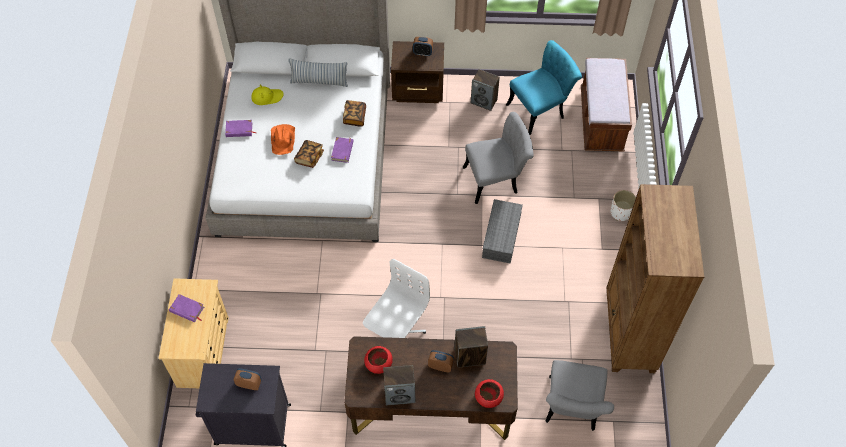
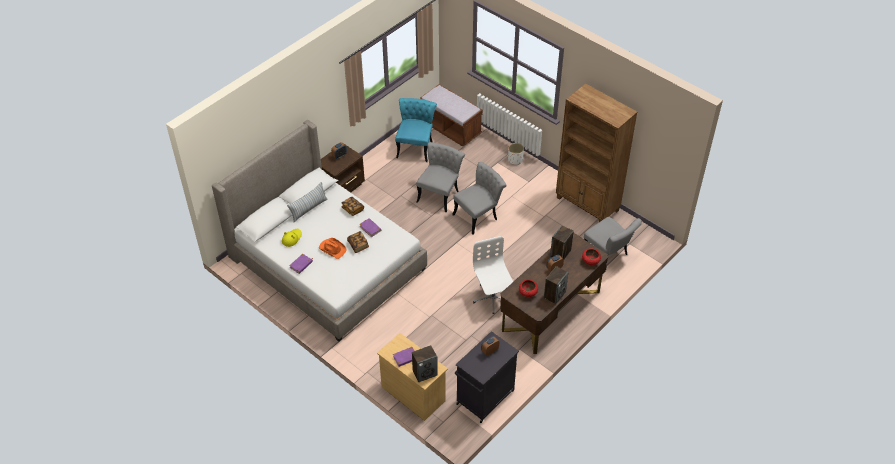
camera: 50 degrees left, 10 degrees down
speaker [471,69,500,111] -> speaker moved to [412,345,438,382]
grey storage box [482,199,523,264] -> grey chair [452,162,506,235]

